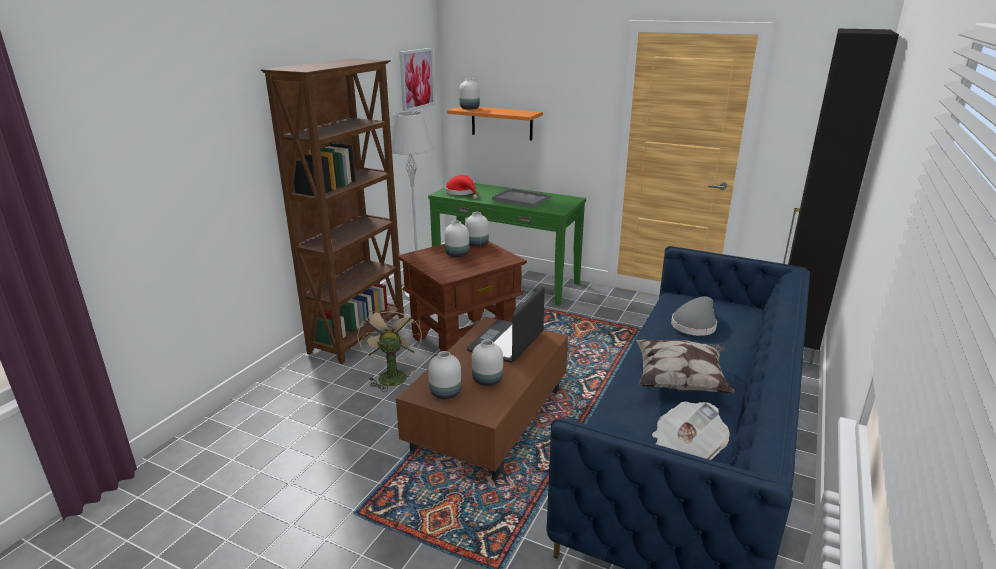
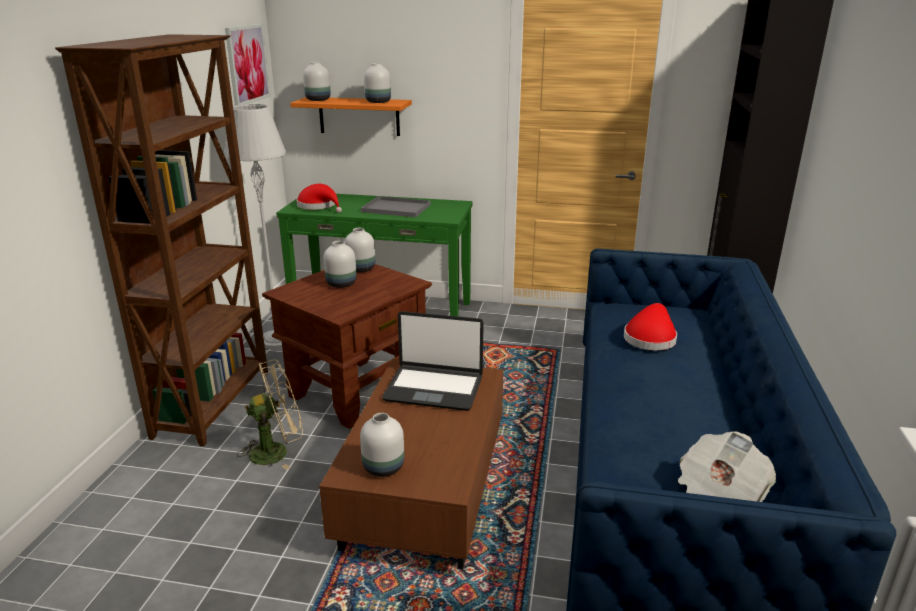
camera: 15 degrees left, 0 degrees up
beige fan [357,305,422,392] -> beige fan turned 90 degrees clockwise [237,359,303,470]
laptop [467,286,545,363] -> laptop turned 90 degrees counterclockwise [382,311,484,411]
white vase [472,340,503,386] -> white vase moved to [364,63,391,103]
pillow [636,340,735,393] -> none
grey hat [671,296,717,336] -> red hat [624,303,677,350]

